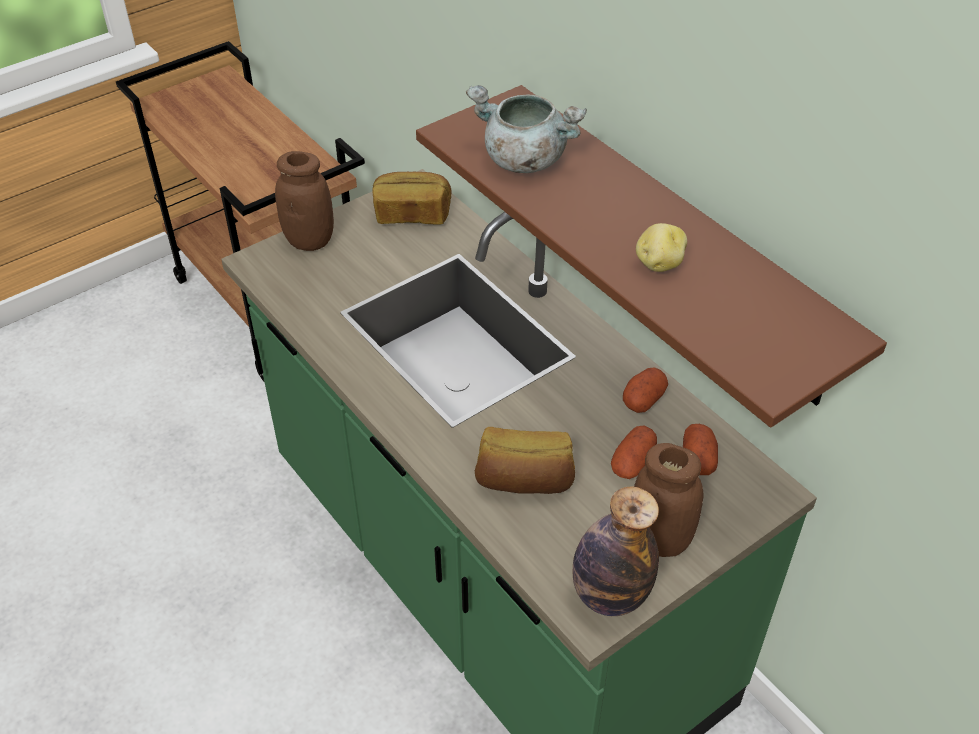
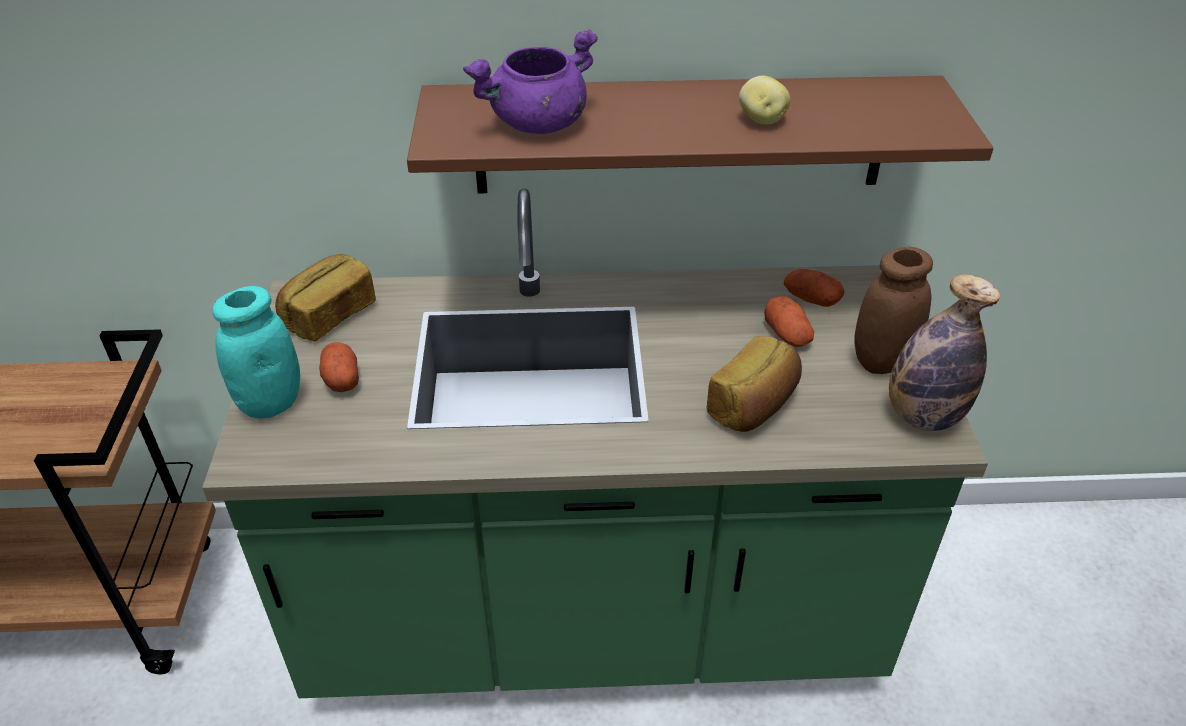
camera: 55 degrees left, 5 degrees down
brown jar [275,151,334,251] -> turquoise jar [213,286,300,419]
grey cooking pot [466,85,587,173] -> purple cooking pot [463,29,598,134]
potato [623,367,668,413] -> potato moved to [319,342,359,392]

